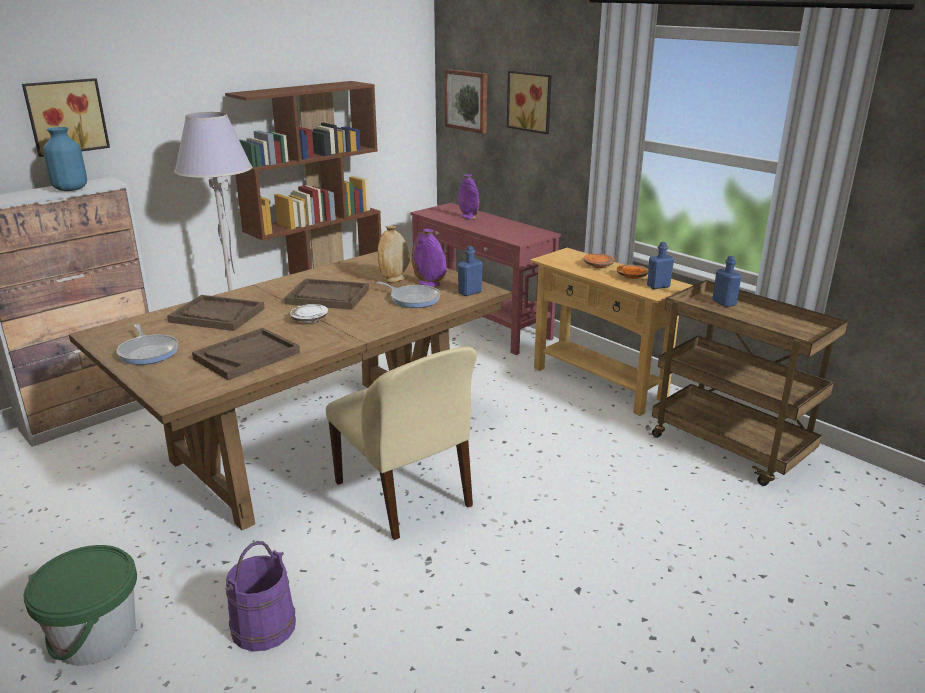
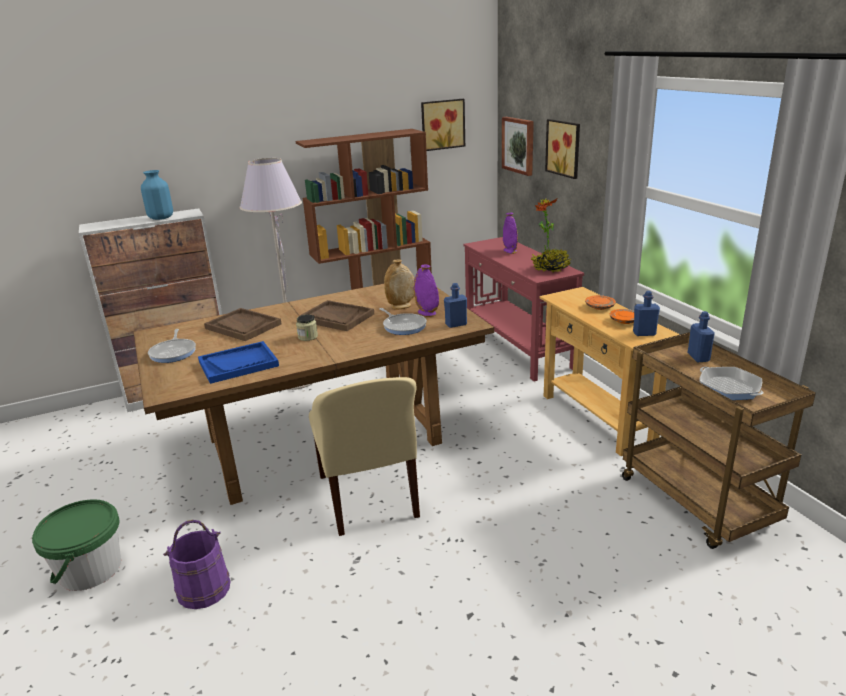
camera: 20 degrees right, 0 degrees up
picture [22,78,110,157] -> picture moved to [421,99,465,151]
brown tray [192,328,300,380] -> blue tray [198,341,279,384]
white plate [290,304,328,323] -> jar [296,314,318,341]
none -> potted plant [531,198,571,272]
none -> frying pan [699,367,764,400]

